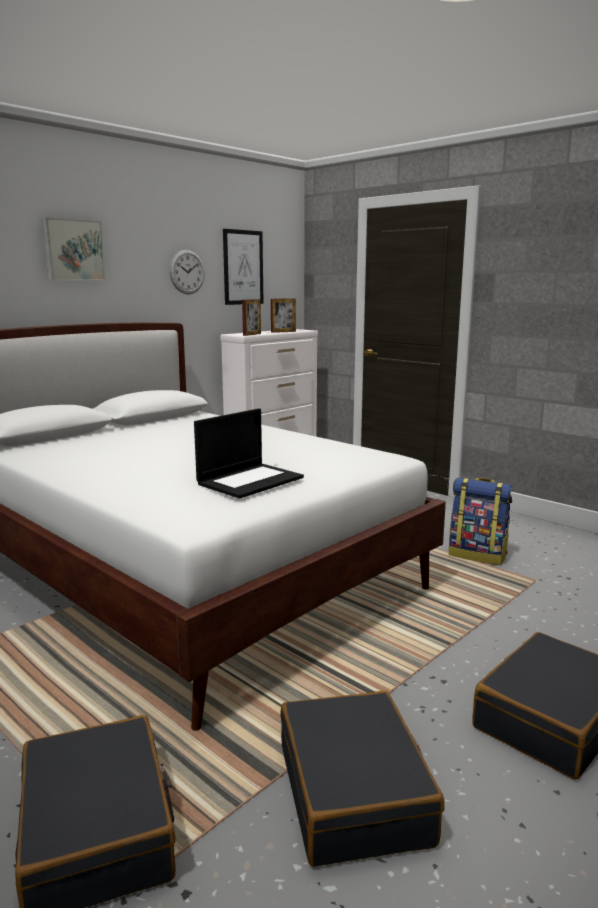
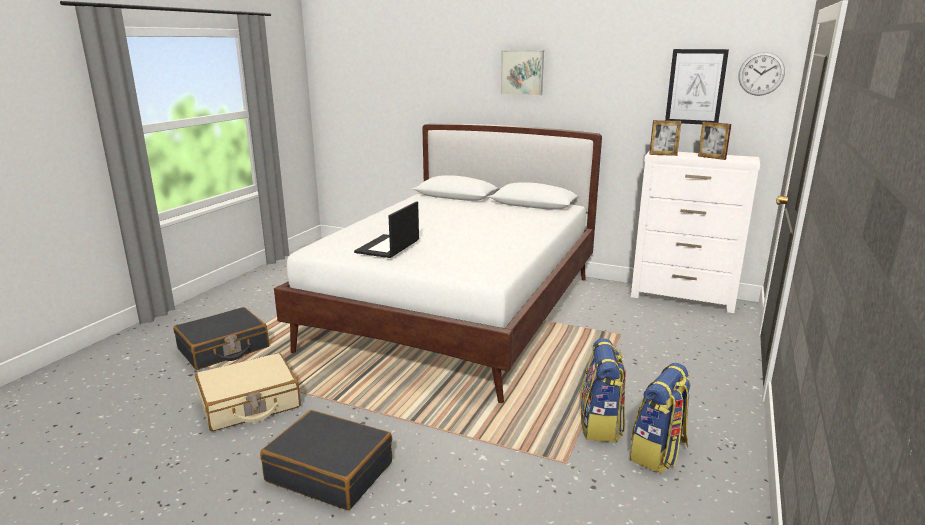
camera: 70 degrees right, 5 degrees up
wall clock [169,250,205,294] -> wall clock moved to [738,52,785,96]
laptop [194,408,304,499] -> laptop turned 90 degrees clockwise [354,201,419,258]
black suitcase [280,691,444,867] -> beige suitcase [195,353,301,431]
none -> backpack [630,363,691,473]

